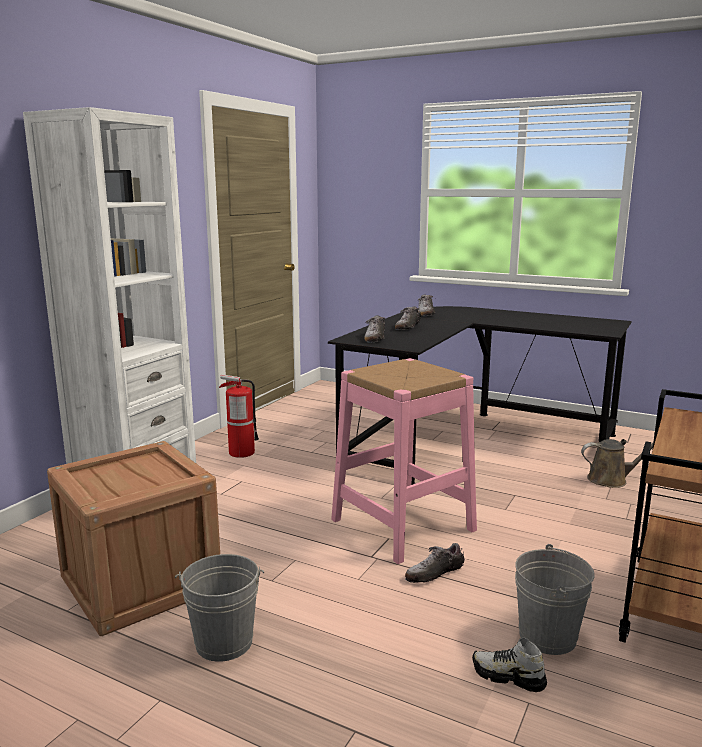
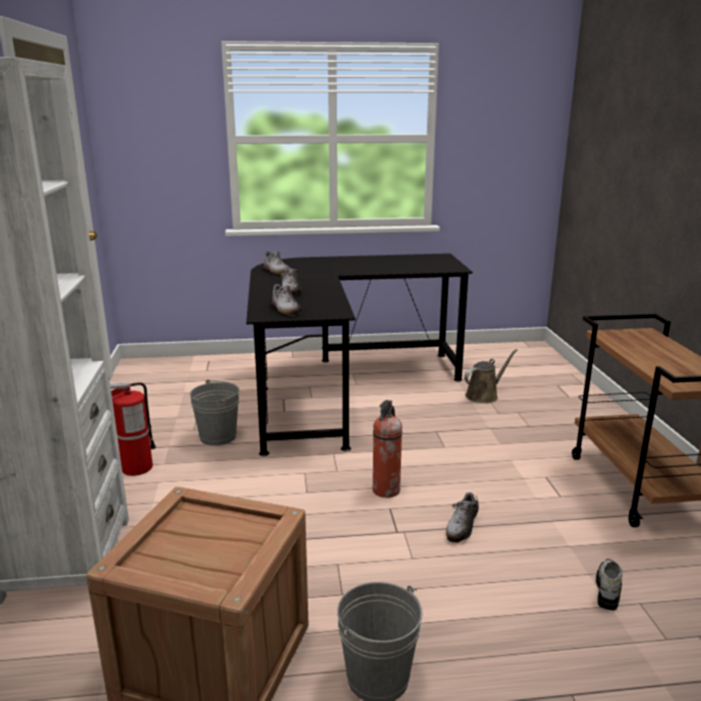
camera: 35 degrees left, 5 degrees up
pink stool [331,358,477,564] -> fire extinguisher [373,400,402,498]
shoe [472,638,547,692] -> shoe turned 120 degrees clockwise [596,559,622,610]
grey bucket [515,544,595,655] -> grey bucket moved to [190,379,240,446]

